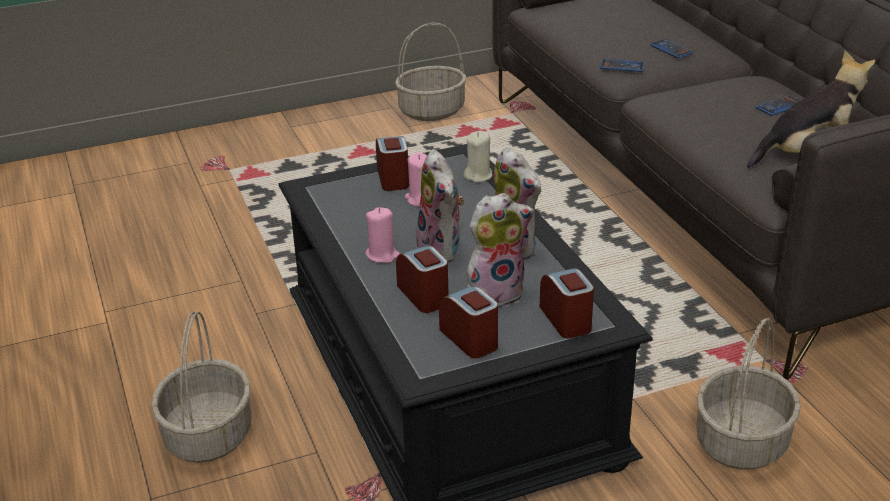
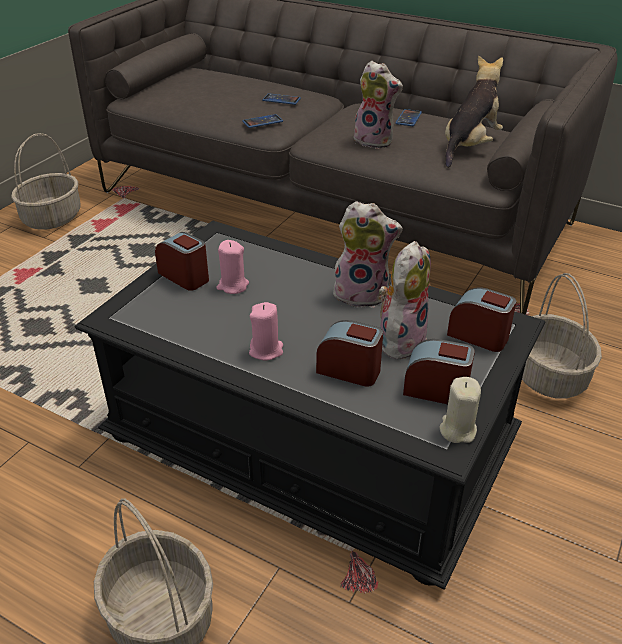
camera: 40 degrees left, 5 degrees up
plush toy [414,149,465,263] -> plush toy moved to [353,61,403,149]
beige candle [463,131,492,182] -> beige candle moved to [439,377,481,443]

